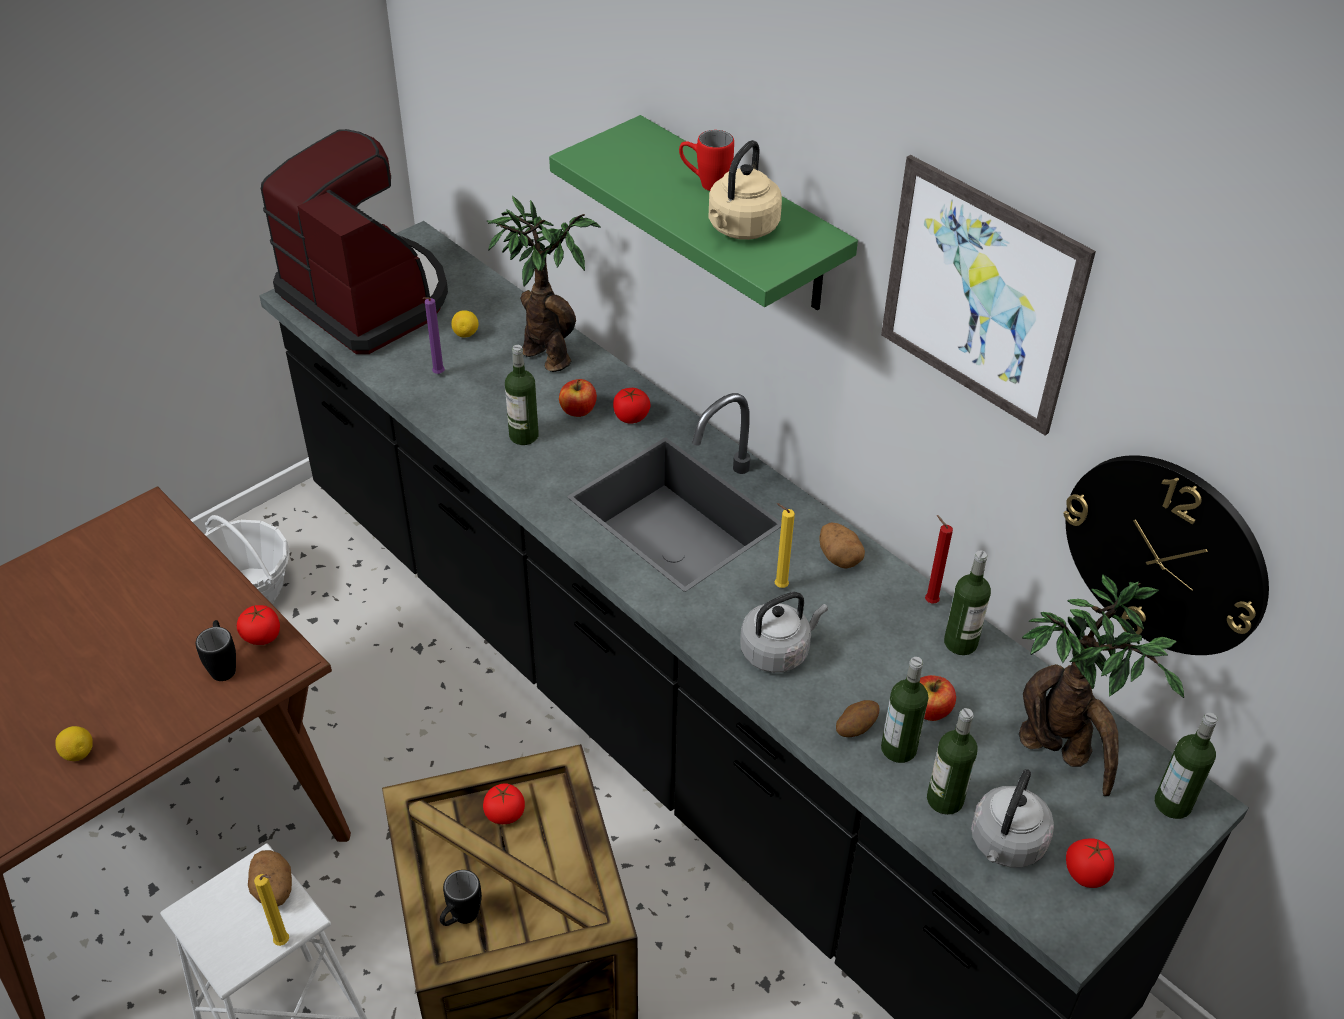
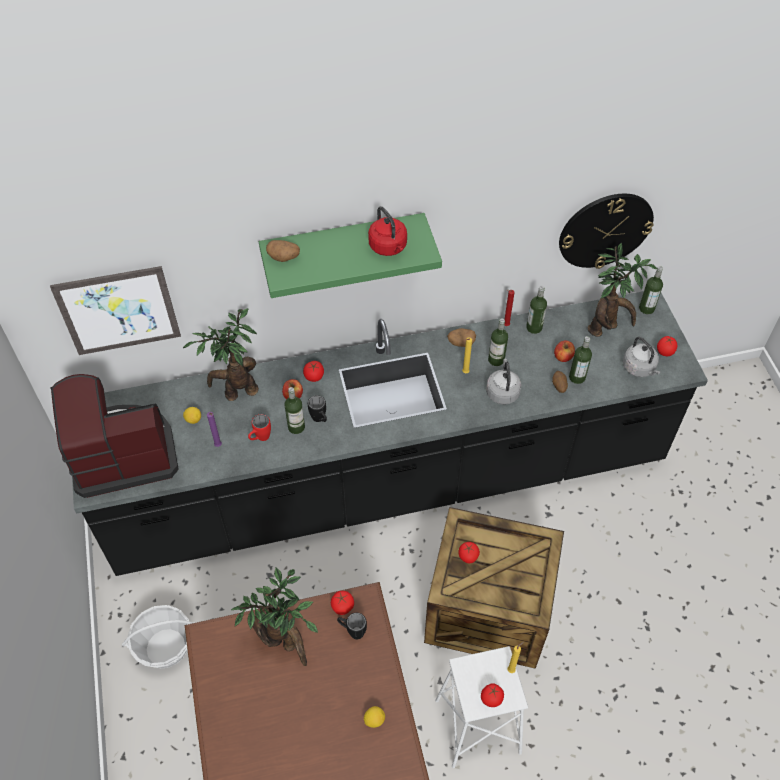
camera: 60 degrees left, 10 degrees up
potato [248,850,292,906] -> potato moved to [266,240,300,262]
black mug [440,870,482,926] -> black mug moved to [308,395,327,422]
red mug [679,130,734,191] -> red mug moved to [248,414,271,441]
beige kettle [708,140,782,240] -> red kettle [368,206,407,256]
picture [881,155,1096,435] -> picture moved to [50,266,181,355]
bottle [927,708,978,815] -> bottle moved to [488,318,508,366]
none -> potted plant [231,567,318,666]
none -> tomato [481,683,504,707]

